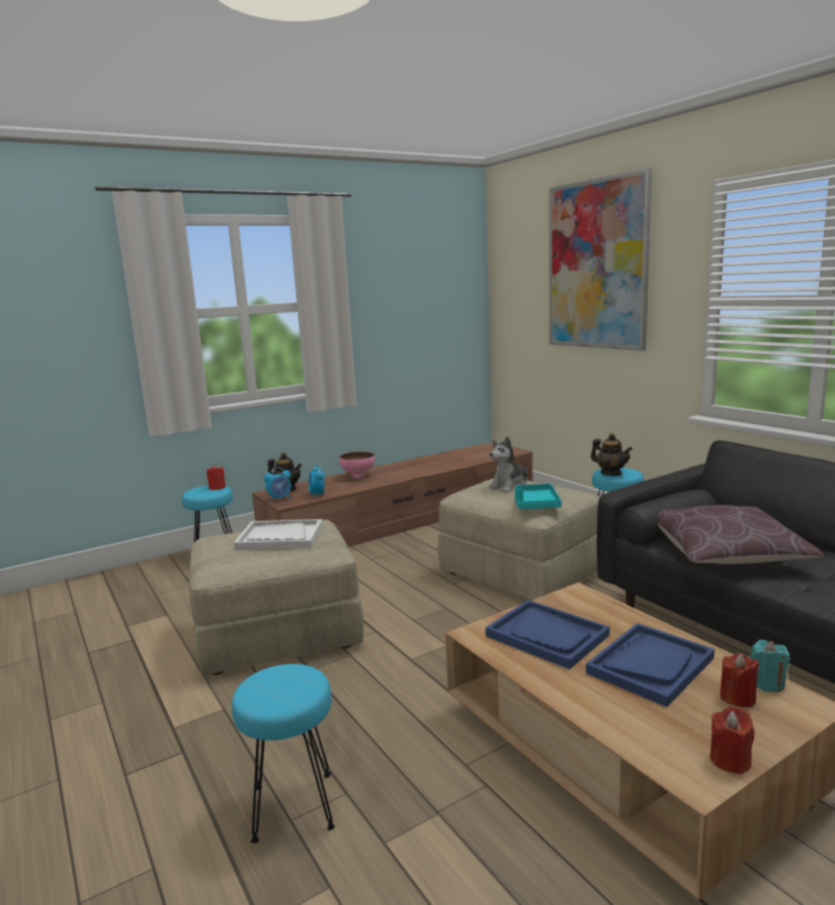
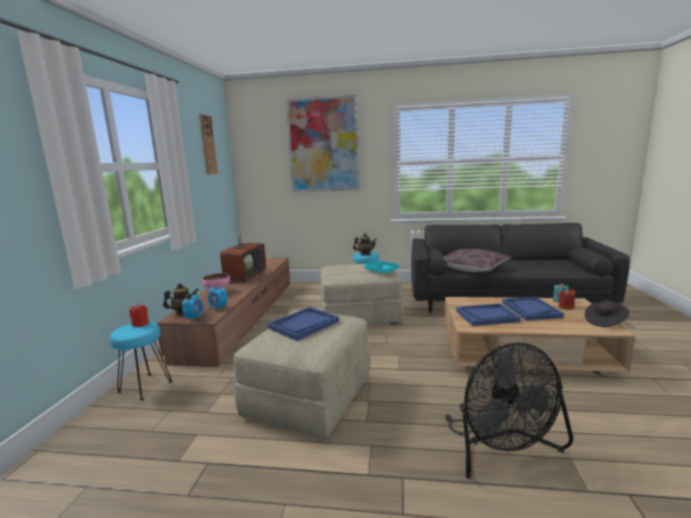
camera: 50 degrees left, 0 degrees up
turquoise stool [232,664,335,843] -> black fan [445,343,573,479]
white tray [234,519,323,550] -> blue tray [268,307,339,341]
plush toy [489,436,528,493] -> none
red candle [710,706,755,774] -> black hat [585,300,629,327]
none -> wall clock [199,114,218,174]
none -> television [220,219,266,283]

